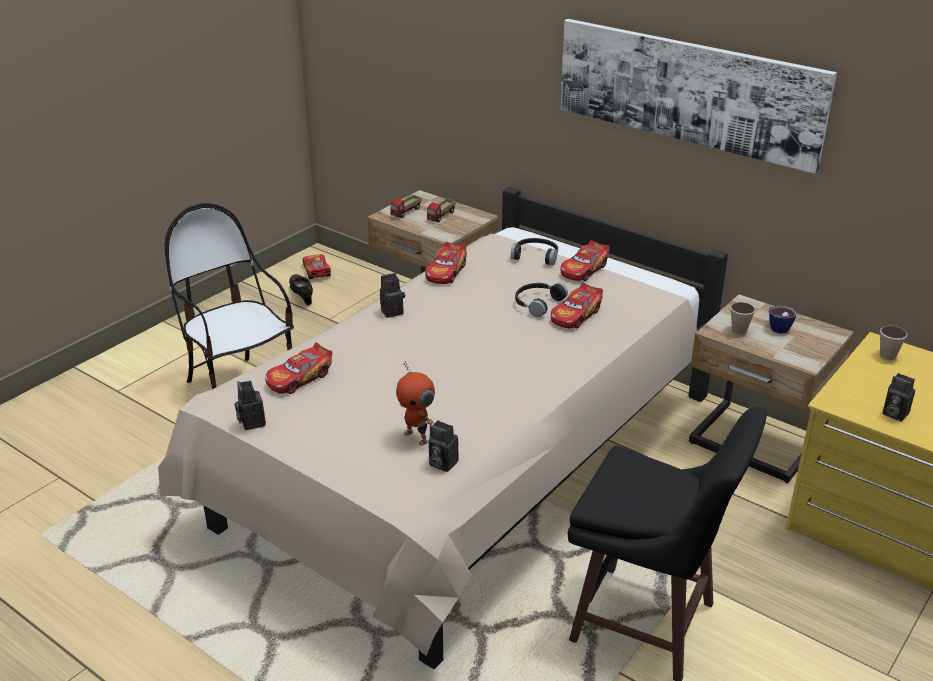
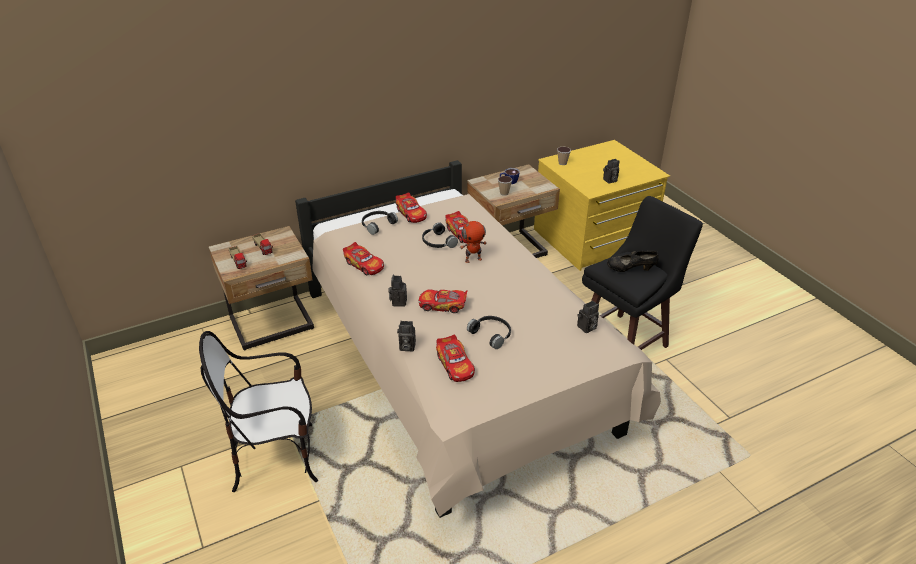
camera: 65 degrees left, 5 degrees up
camera [234,381,266,430] -> camera moved to [397,321,416,351]
black shoe [289,274,313,305] -> black shoe moved to [607,251,659,272]
toy car [303,254,331,279] -> toy car moved to [419,290,468,313]
toy robot [396,361,435,445] -> toy robot moved to [460,221,487,263]
picture [560,19,837,174] -> none
none -> black headphones [467,316,511,349]

